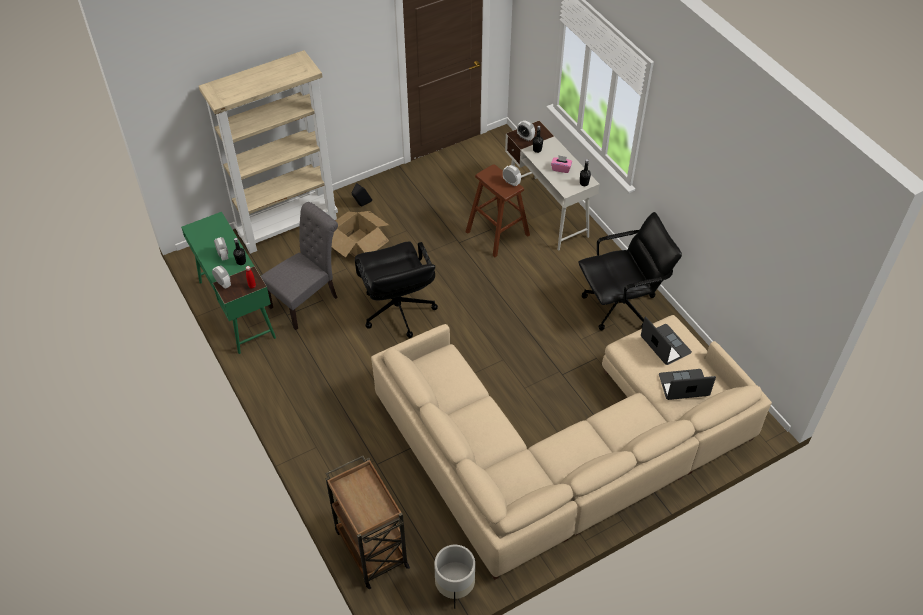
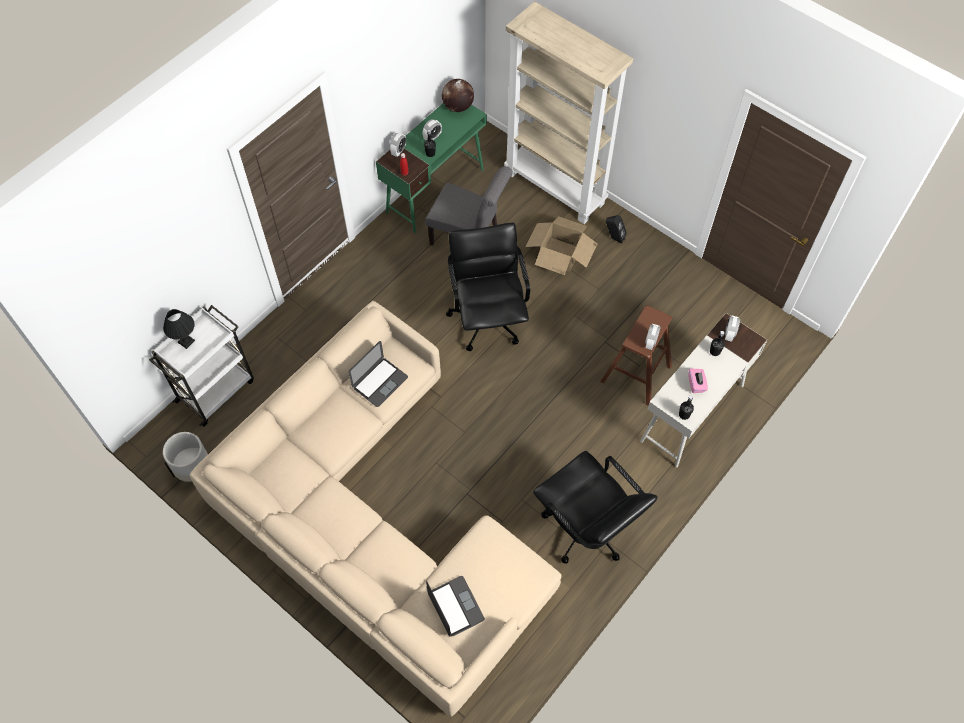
camera: 70 degrees right, 10 degrees up
brown cart [326,456,410,589] -> white cart [149,305,254,426]
black office chair [355,241,438,338] -> black office chair turned 120 degrees clockwise [446,223,530,351]
laptop [641,316,692,365] -> laptop moved to [349,341,408,407]
none -> black table lamp [163,309,195,349]
none -> globe [442,79,474,112]

